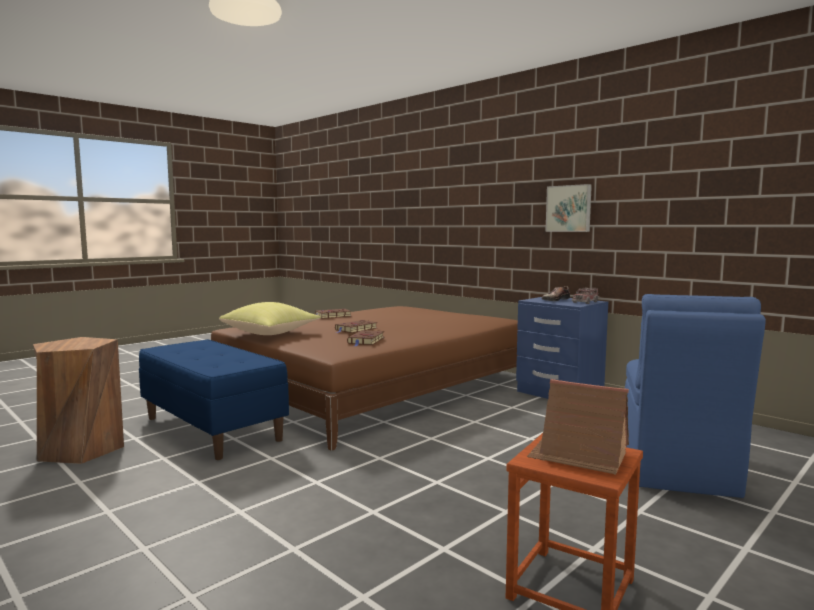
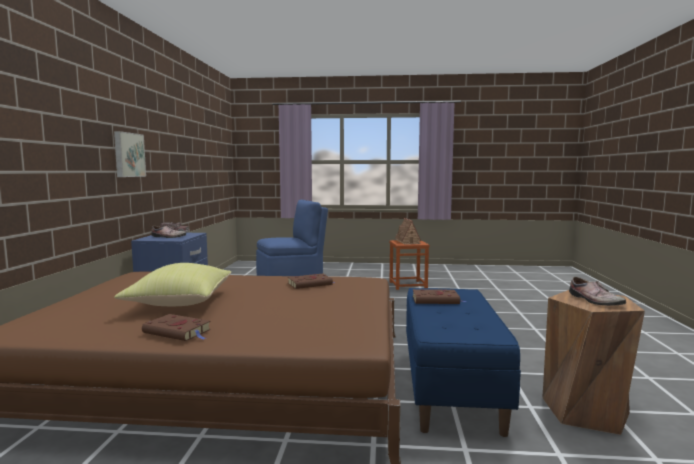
camera: 130 degrees left, 0 degrees up
yellow pillow [219,302,321,335] -> yellow pillow moved to [114,263,232,306]
brown book [335,320,377,333] -> brown book moved to [413,289,466,304]
none -> shoe [569,277,626,306]

